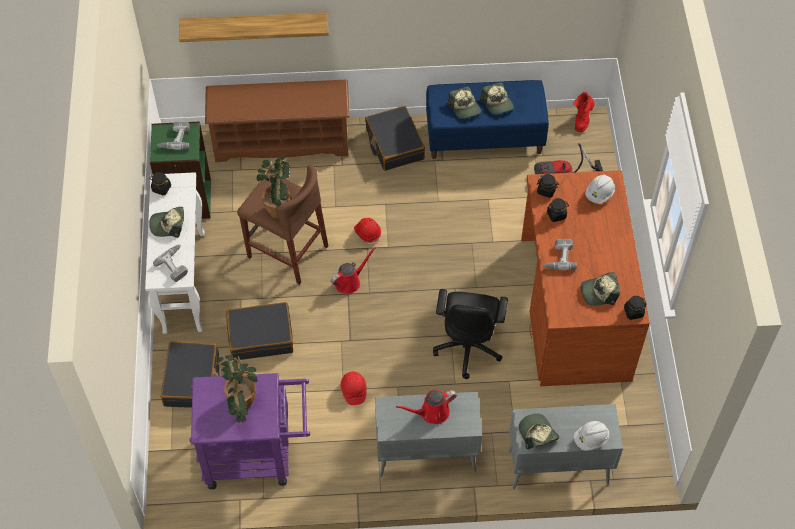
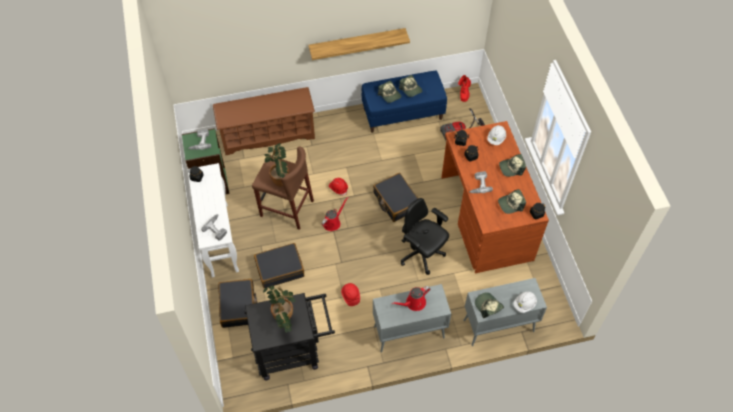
camera: 10 degrees left, 0 degrees up
cap [149,207,184,238] -> cap moved to [499,154,526,177]
shelf [179,12,329,42] -> shelf moved to [309,28,410,60]
purple cart [189,373,310,489] -> black cart [245,293,335,380]
black suitcase [365,106,425,171] -> black suitcase moved to [373,173,419,222]
black office chair [433,289,508,379] -> black office chair turned 135 degrees clockwise [400,198,449,275]

